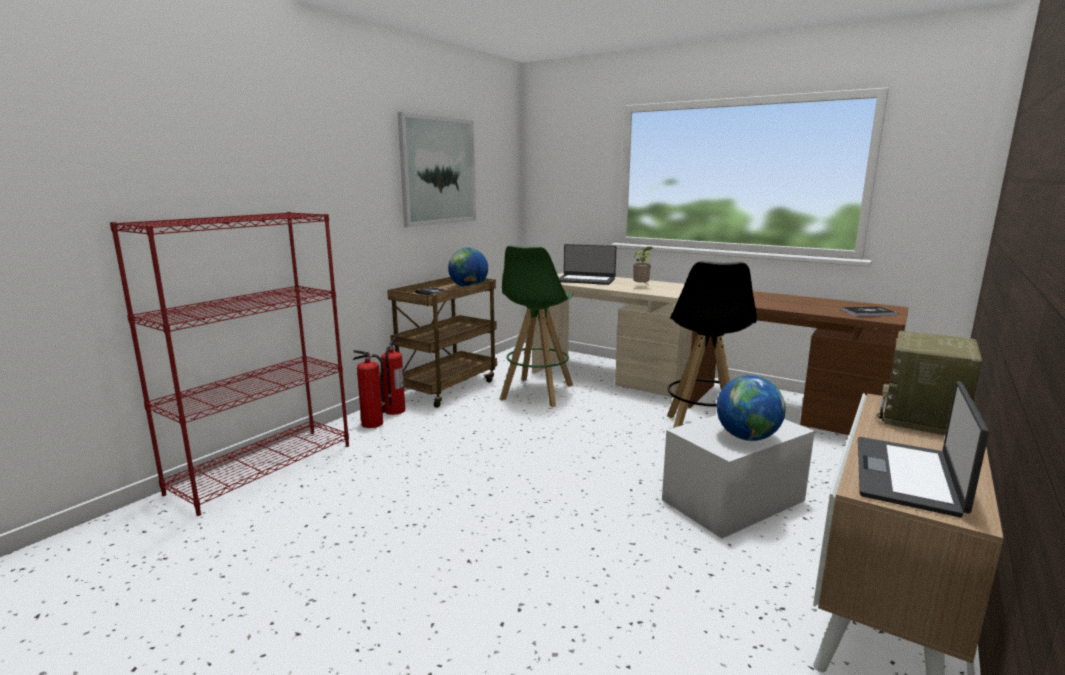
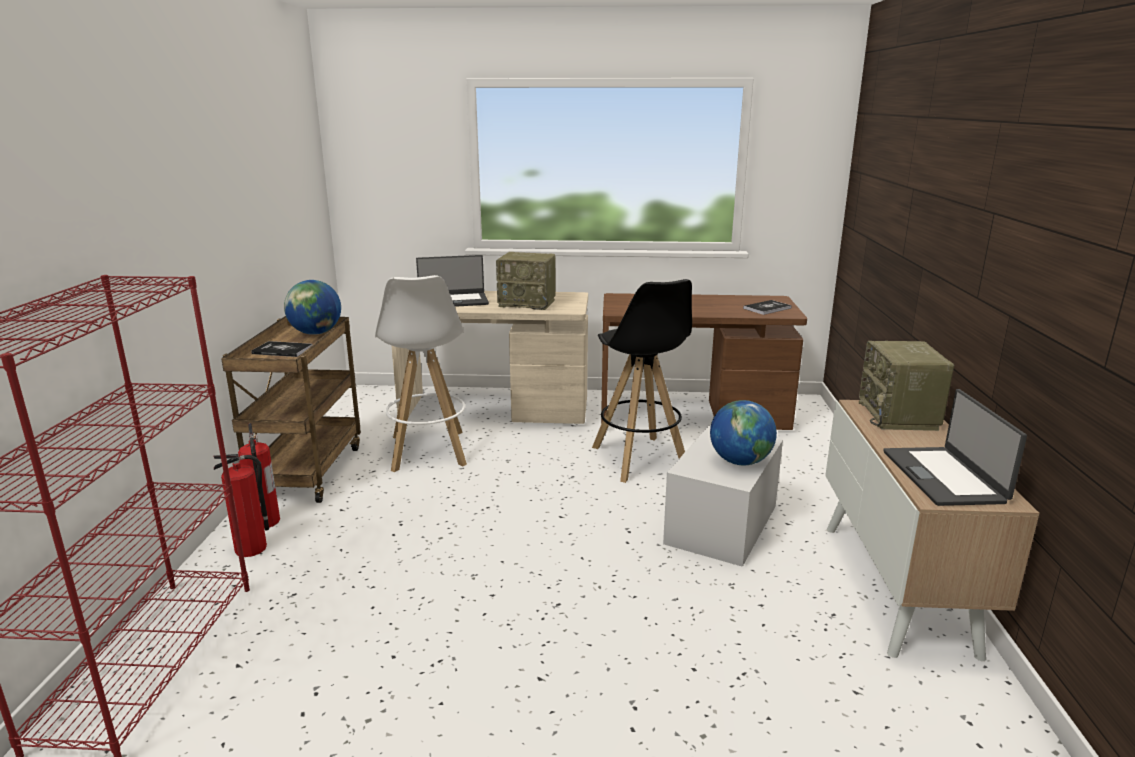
camera: 30 degrees left, 5 degrees up
picture [398,112,476,227] -> none
green stool [500,245,573,407] -> white stool [375,275,467,472]
potted plant [633,246,653,285] -> radio [496,252,556,310]

